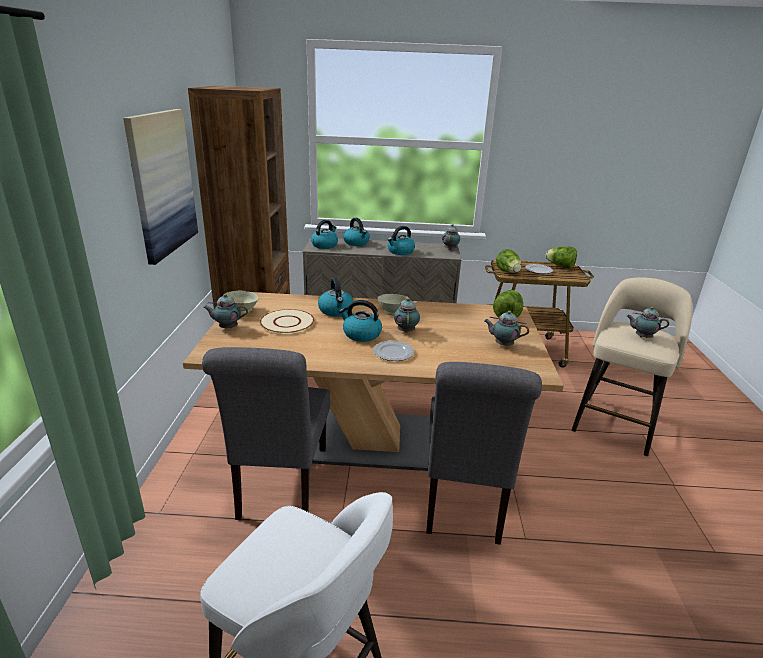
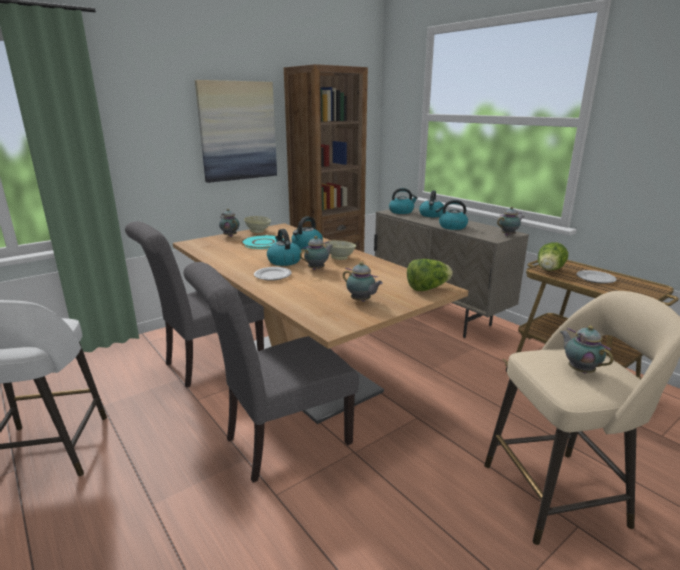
camera: 50 degrees right, 5 degrees down
beige plate [260,309,314,334] -> turquoise plate [241,235,284,249]
teapot [484,311,529,346] -> teapot turned 150 degrees clockwise [343,262,383,302]
lettuce [545,247,577,269] -> none

